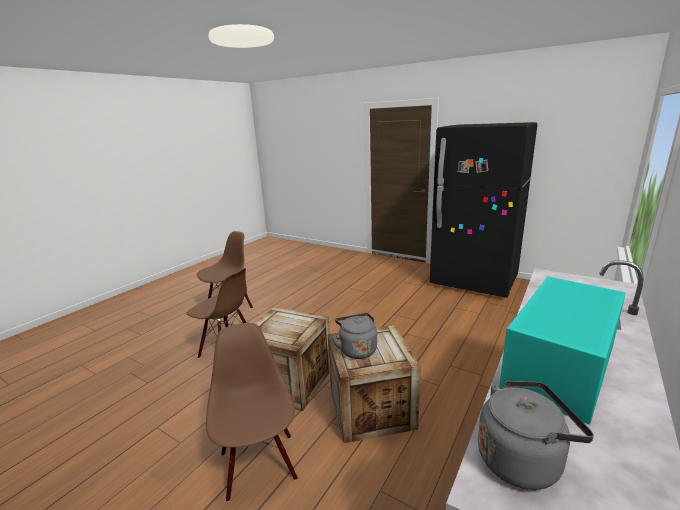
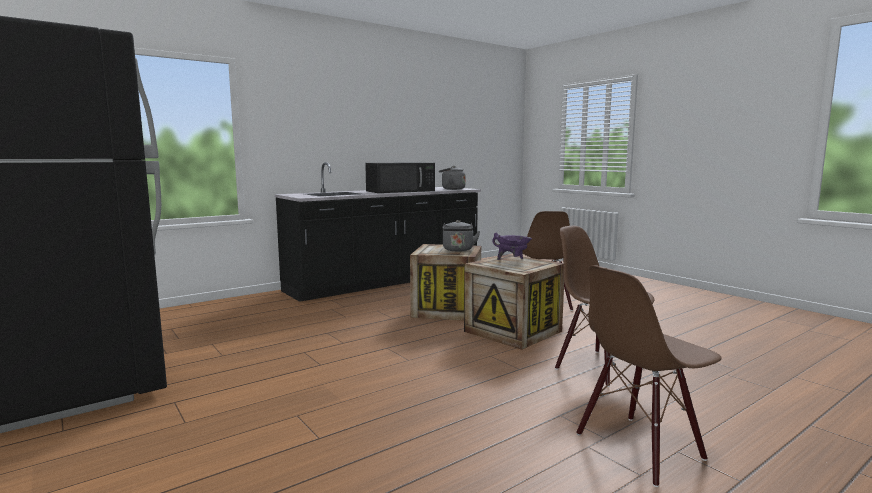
camera: 160 degrees left, 10 degrees down
turquoise microwave [499,276,626,425] -> black microwave [365,162,435,193]
none -> purple cooking pot [493,233,532,260]

